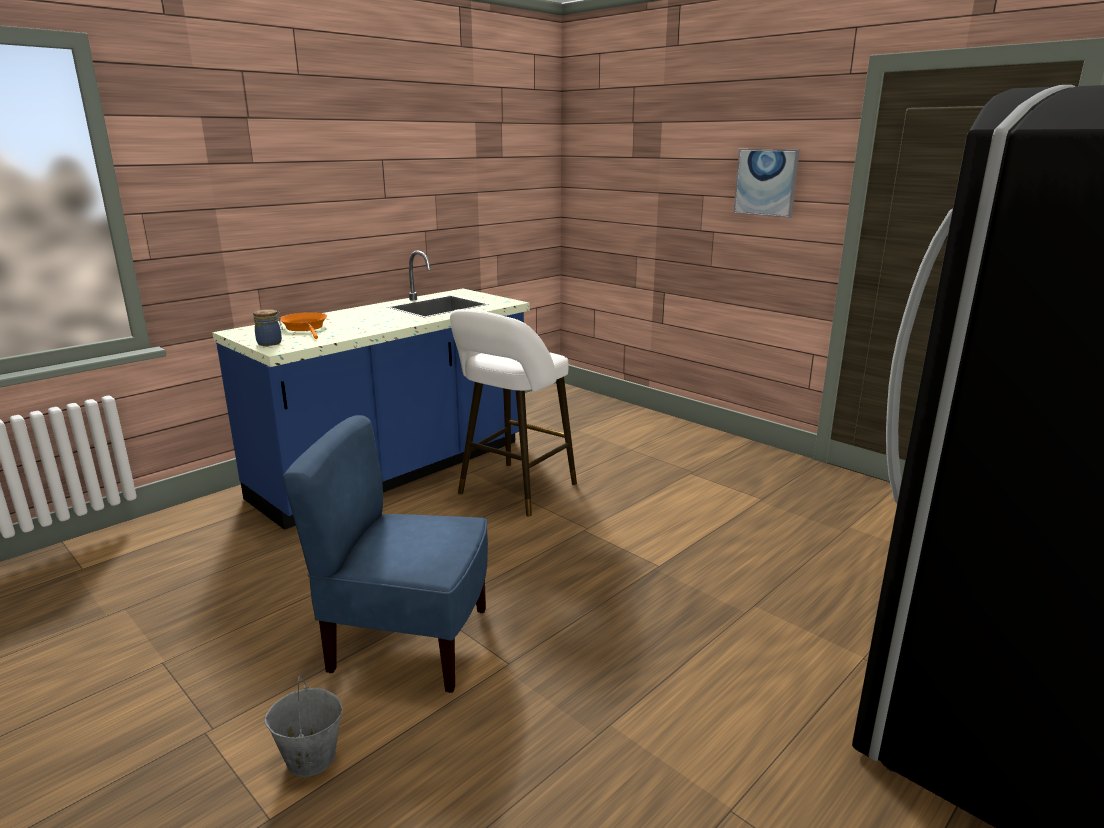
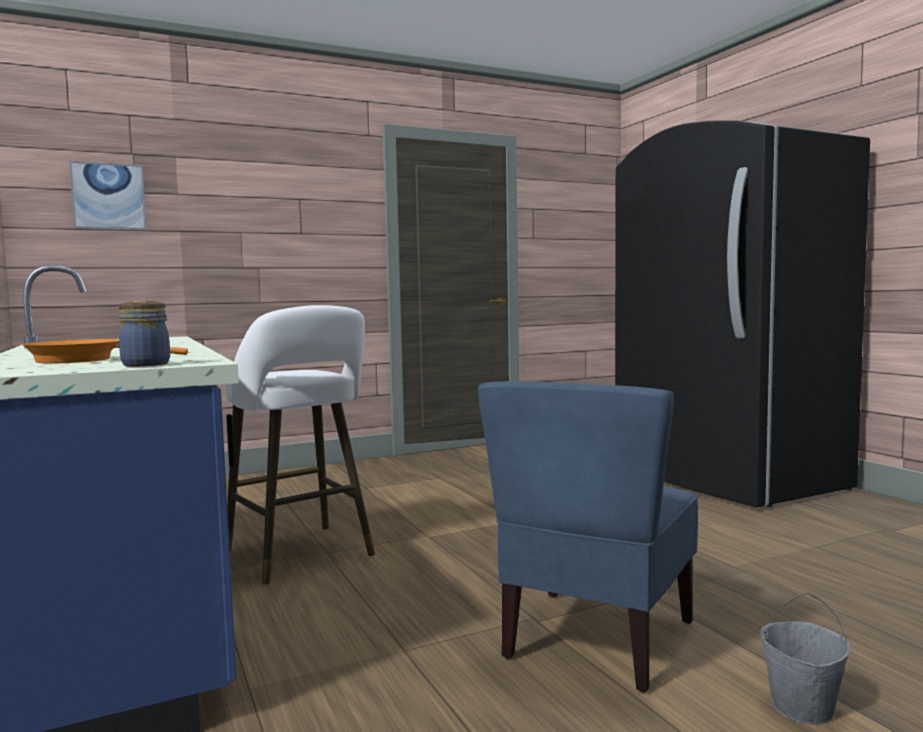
camera: 70 degrees left, 15 degrees down
picture [734,149,800,218] -> picture moved to [69,161,147,231]

